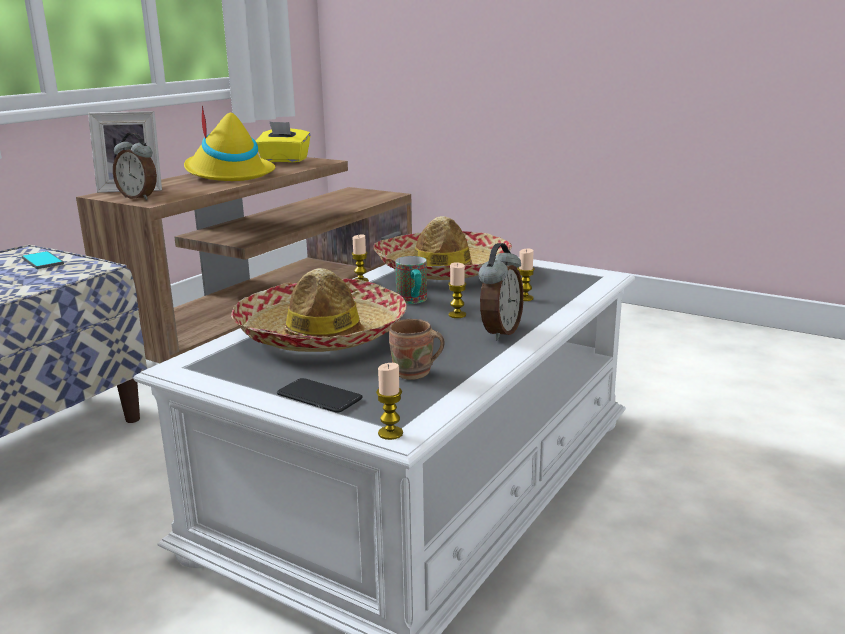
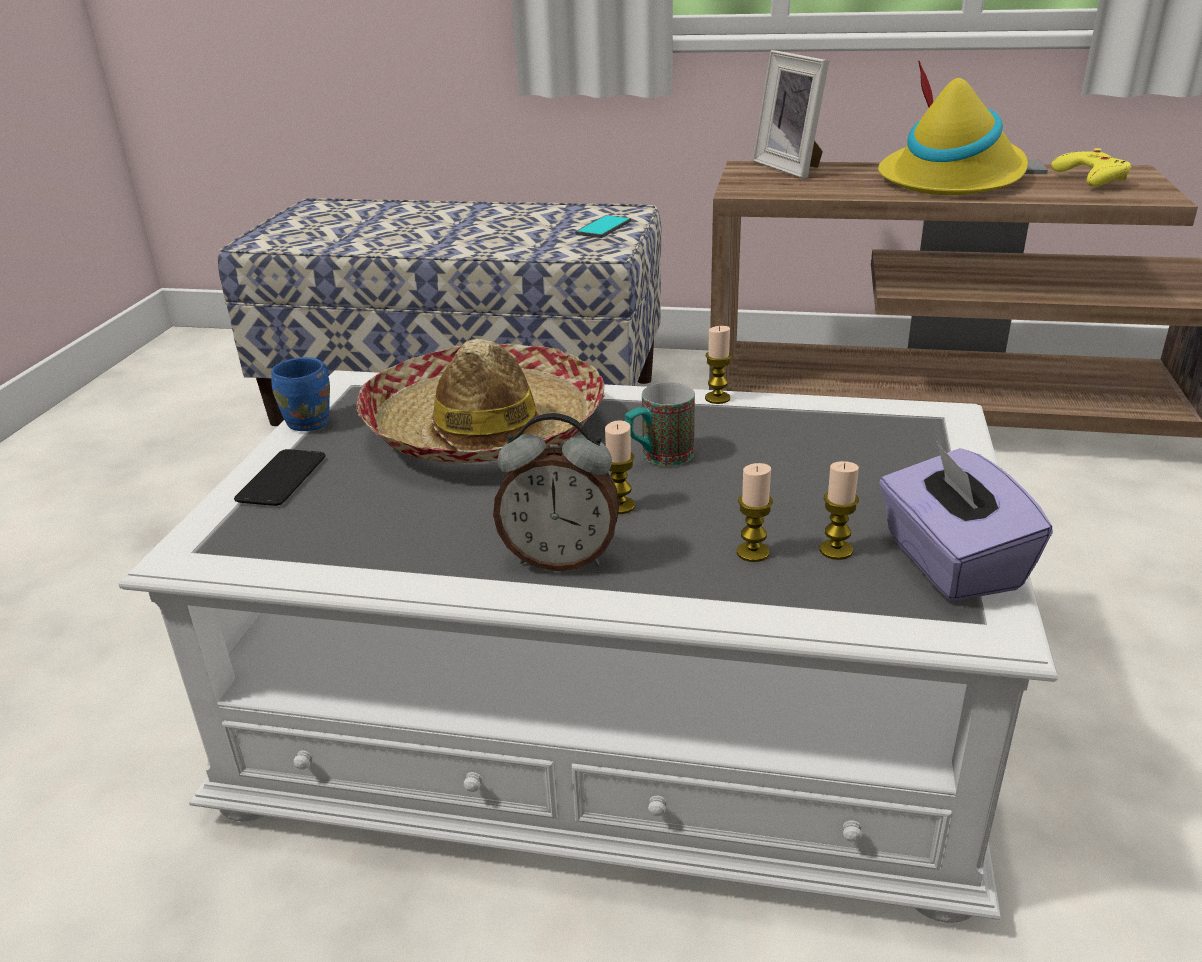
camera: 70 degrees right, 10 degrees up
alarm clock [113,133,157,200] -> none
yellow tissue box [256,121,311,162] -> yellow game controller [1051,148,1131,187]
hat [373,216,512,280] -> none
candle [376,363,403,440] -> candle moved to [820,461,859,560]
brown mug [389,319,445,380] -> none
none -> blue mug [271,357,330,431]
none -> purple tissue box [879,442,1053,601]

